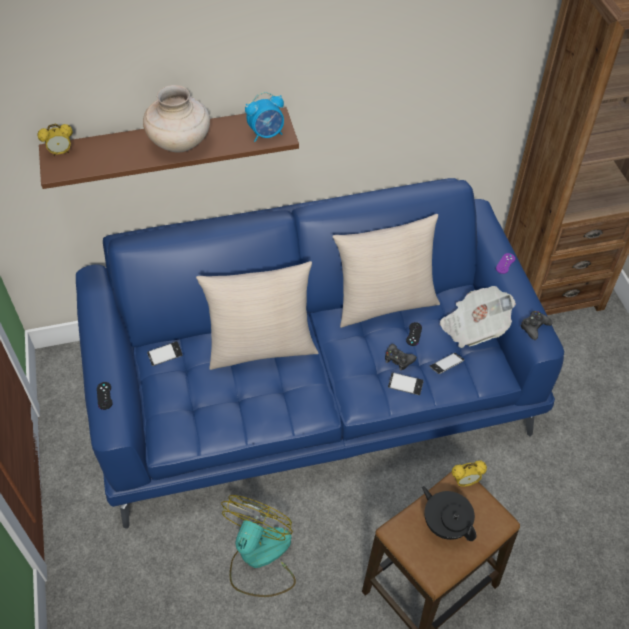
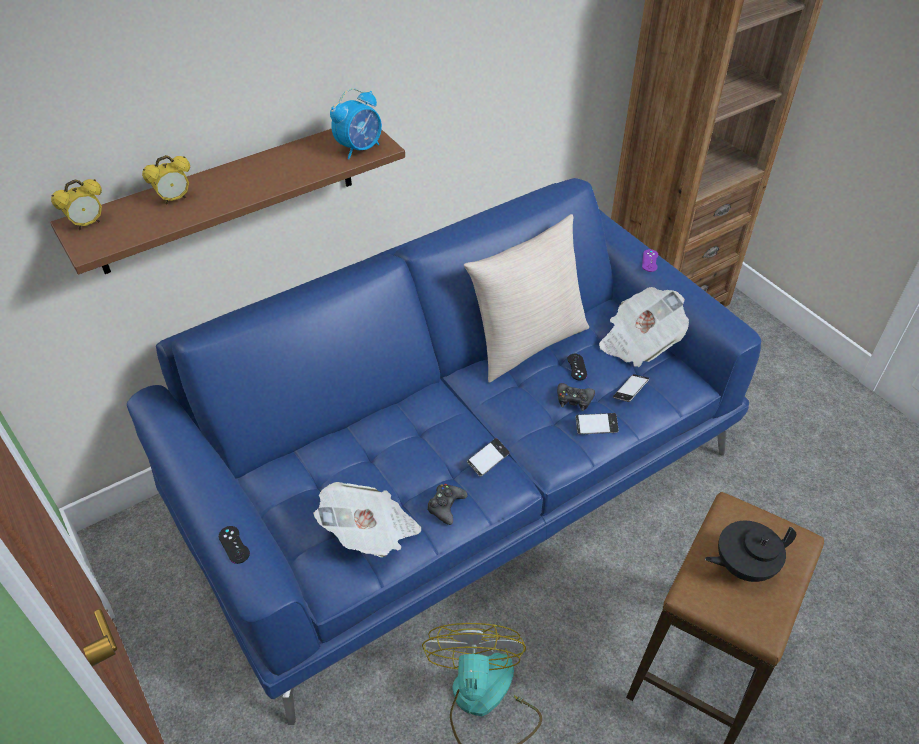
camera: 20 degrees left, 5 degrees down
beige vase [143,85,210,153] -> none
phone [147,342,183,366] -> phone moved to [467,438,510,477]
beige pillow [196,261,319,370] -> none
black teapot [422,486,476,541] -> black teapot turned 45 degrees counterclockwise [705,521,796,582]
alarm clock [452,460,487,487] -> alarm clock moved to [142,155,190,205]
black game controller [520,311,553,340] -> black game controller moved to [427,484,468,525]
none -> newspaper [313,482,421,557]

